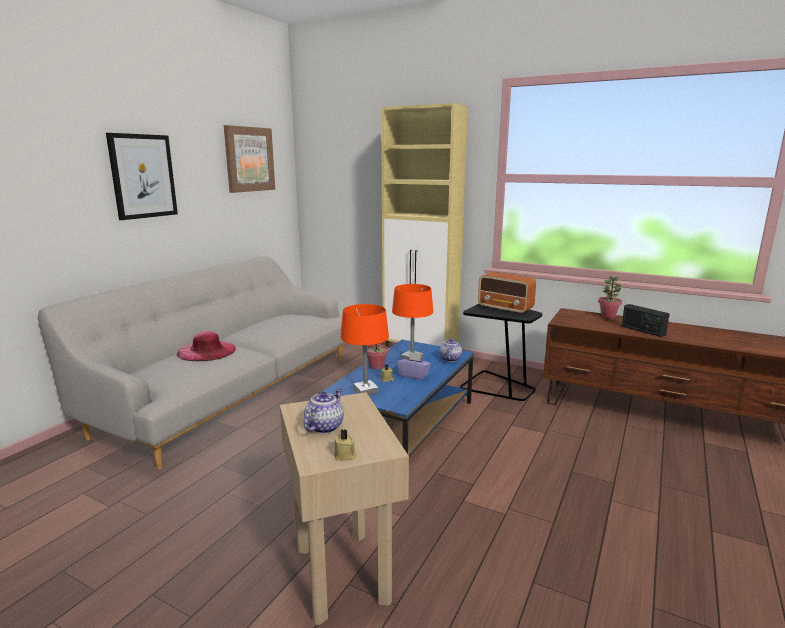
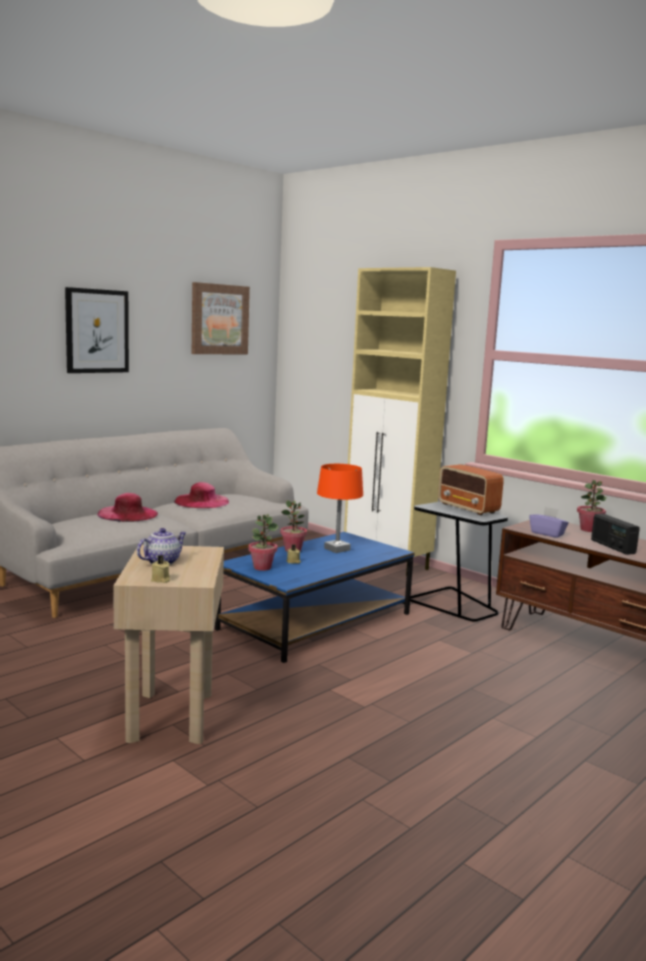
camera: 15 degrees right, 5 degrees down
orange table lamp [341,304,389,395] -> potted plant [249,514,279,571]
purple tissue box [397,352,431,380] -> purple tissue box moved to [529,507,569,538]
teapot [439,338,462,362] -> none
none -> pink hat [174,482,229,508]

